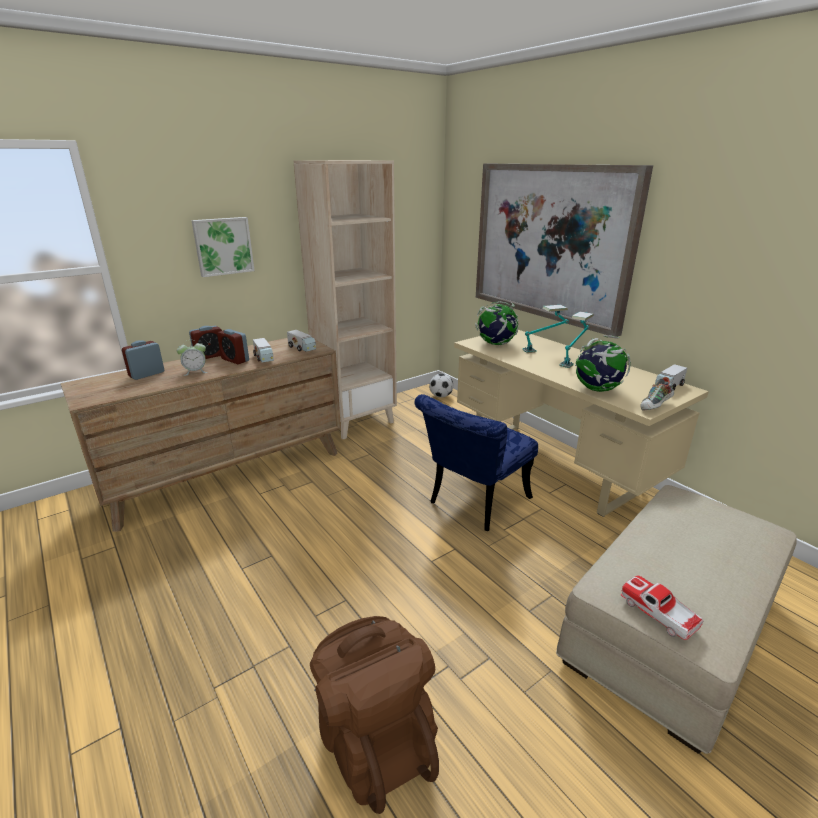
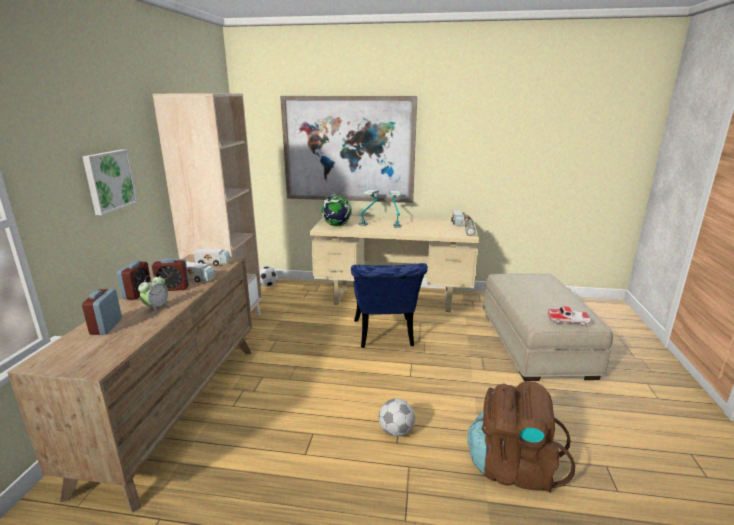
camera: 45 degrees left, 5 degrees down
globe [575,335,631,392] -> none
none -> football [379,398,415,437]

